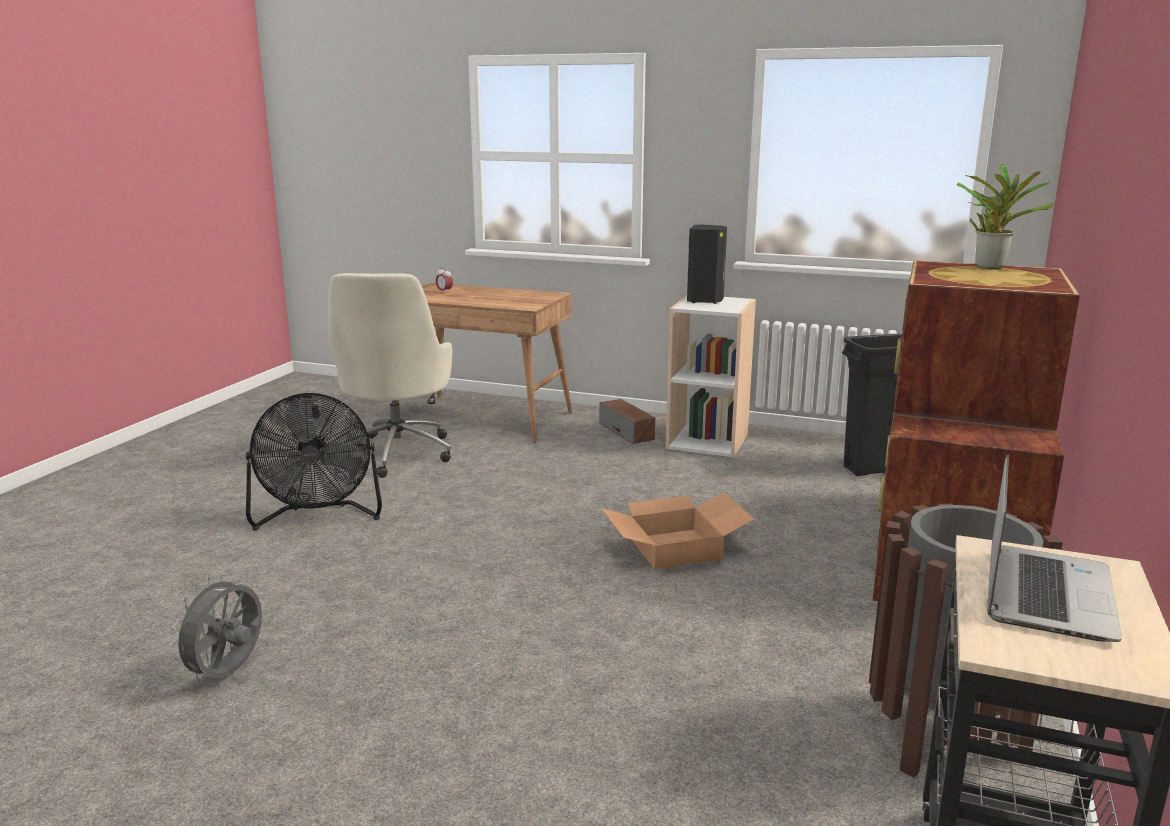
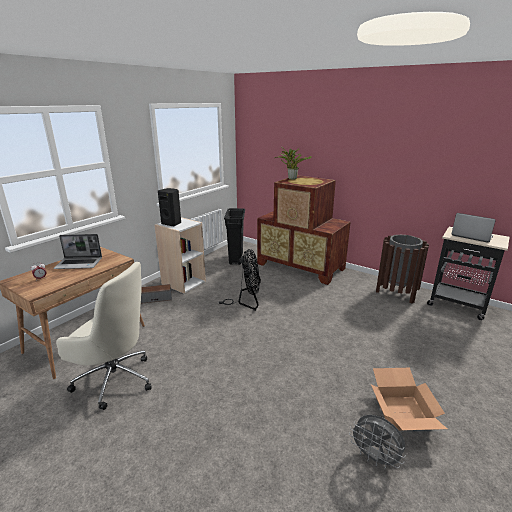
camera: 75 degrees left, 5 degrees up
black fan [246,393,382,531] -> black fan moved to [219,249,261,311]
cardboard box [601,492,755,569] -> cardboard box moved to [371,368,447,431]
none -> laptop [53,234,102,269]

